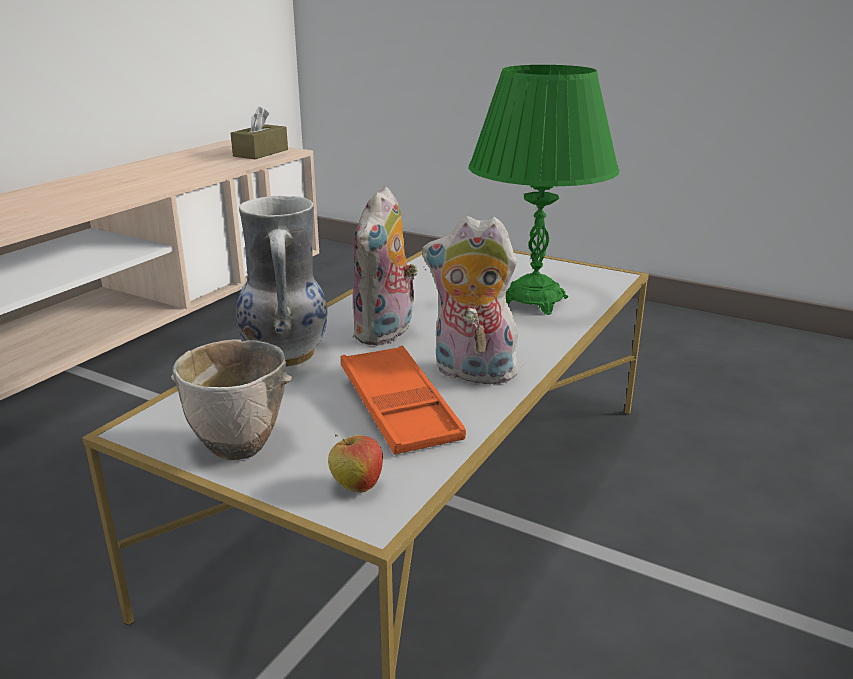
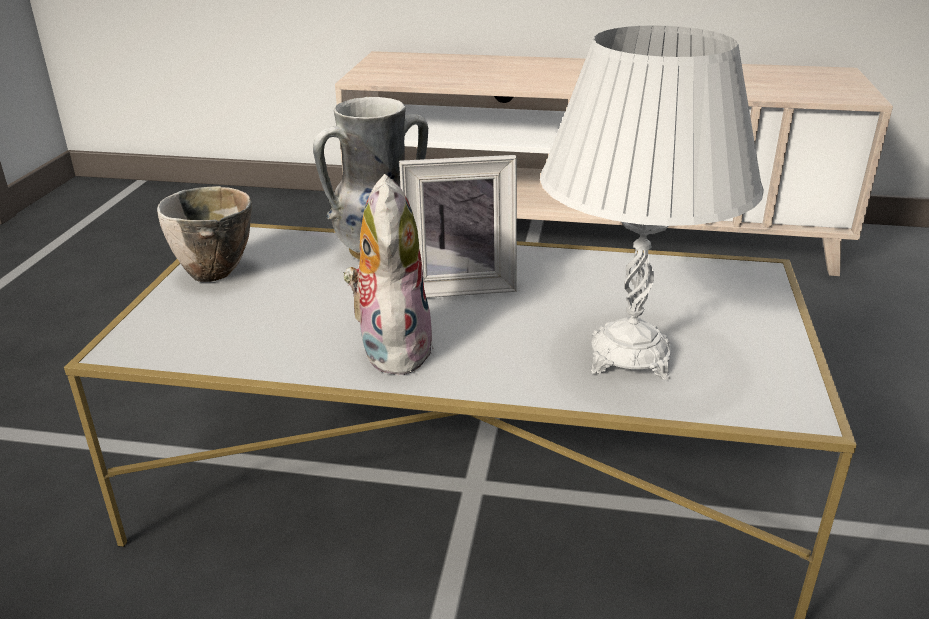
camera: 70 degrees right, 5 degrees up
brown tissue box [230,106,288,159] -> none
apple [328,434,383,493] -> none
orange tray [341,346,466,455] -> none
plush toy [352,186,418,346] -> picture frame [399,155,517,298]
green table lamp [469,65,619,315] -> white table lamp [540,25,764,379]

